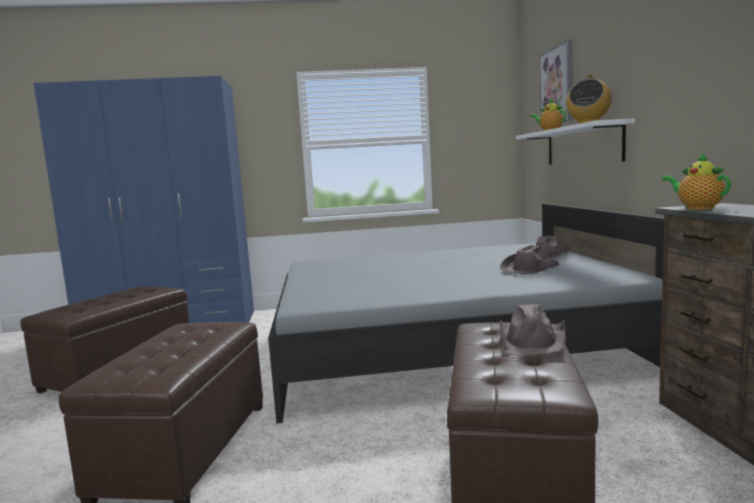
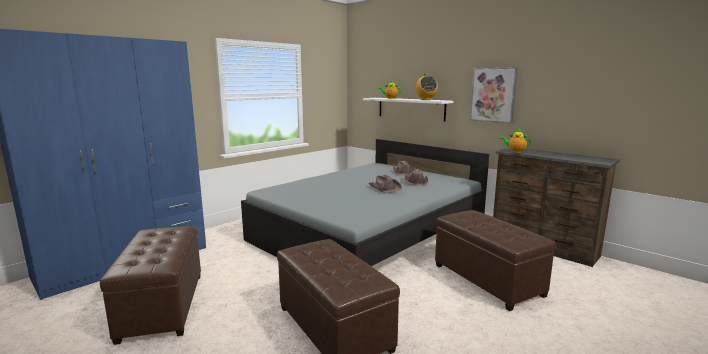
camera: 40 degrees left, 5 degrees up
brown hat [500,305,566,356] -> brown hat moved to [369,175,402,193]
picture [540,39,573,127] -> picture moved to [470,67,518,123]

